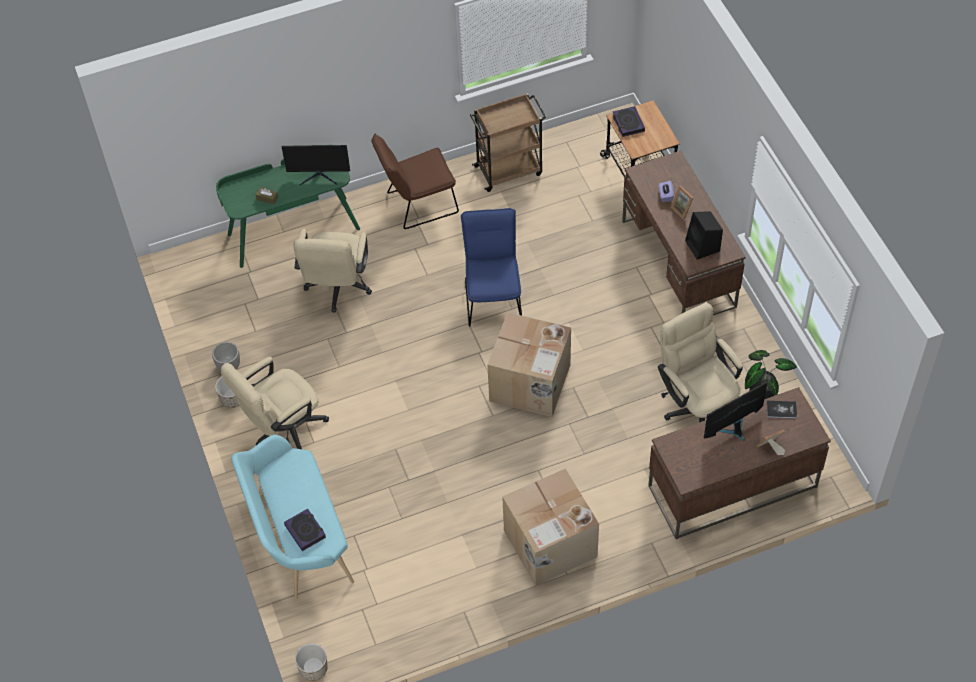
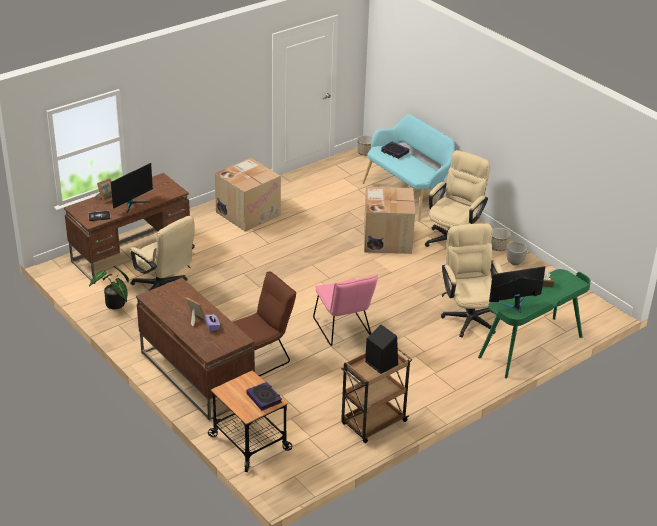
camera: 160 degrees right, 20 degrees down
brown chair [371,134,459,229] -> brown chair moved to [233,271,296,376]
blue chair [461,208,522,327] -> pink chair [313,275,378,346]
cardboard box [487,312,571,417] -> cardboard box moved to [364,187,415,254]
black speaker [685,211,723,260] -> black speaker moved to [365,325,398,374]

